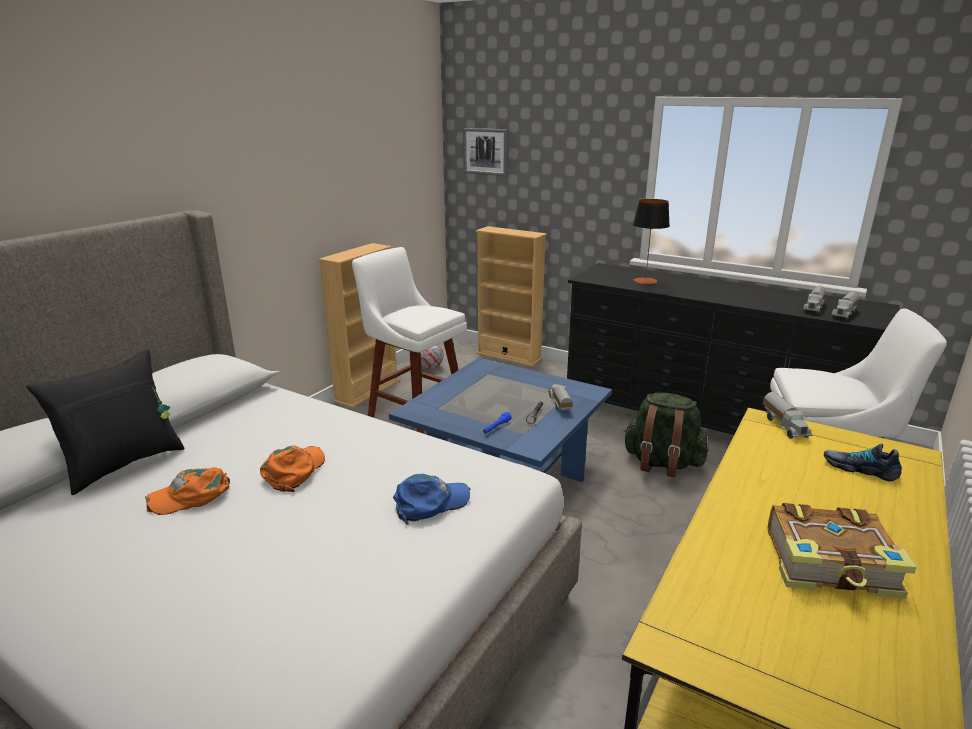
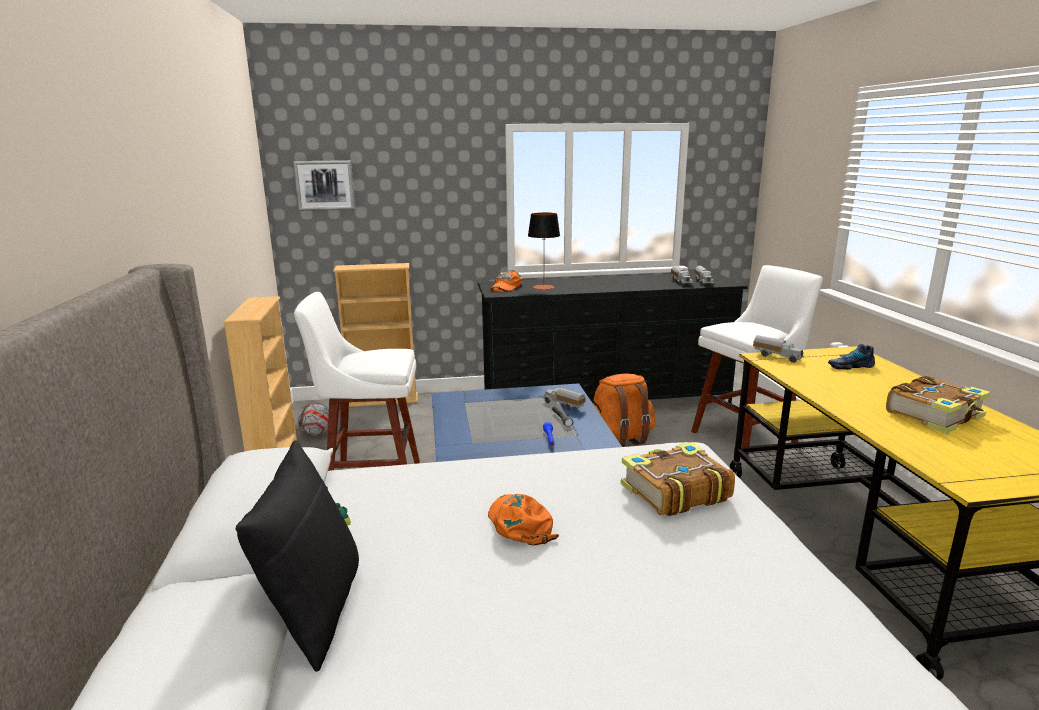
camera: 40 degrees left, 5 degrees down
orange cap [145,467,230,515] -> orange cap moved to [490,270,523,292]
blue cap [393,474,471,525] -> book [621,442,735,516]
green backpack [624,393,709,477] -> orange backpack [593,374,656,447]

